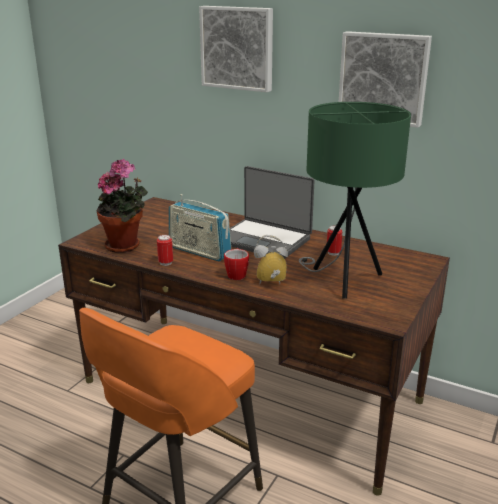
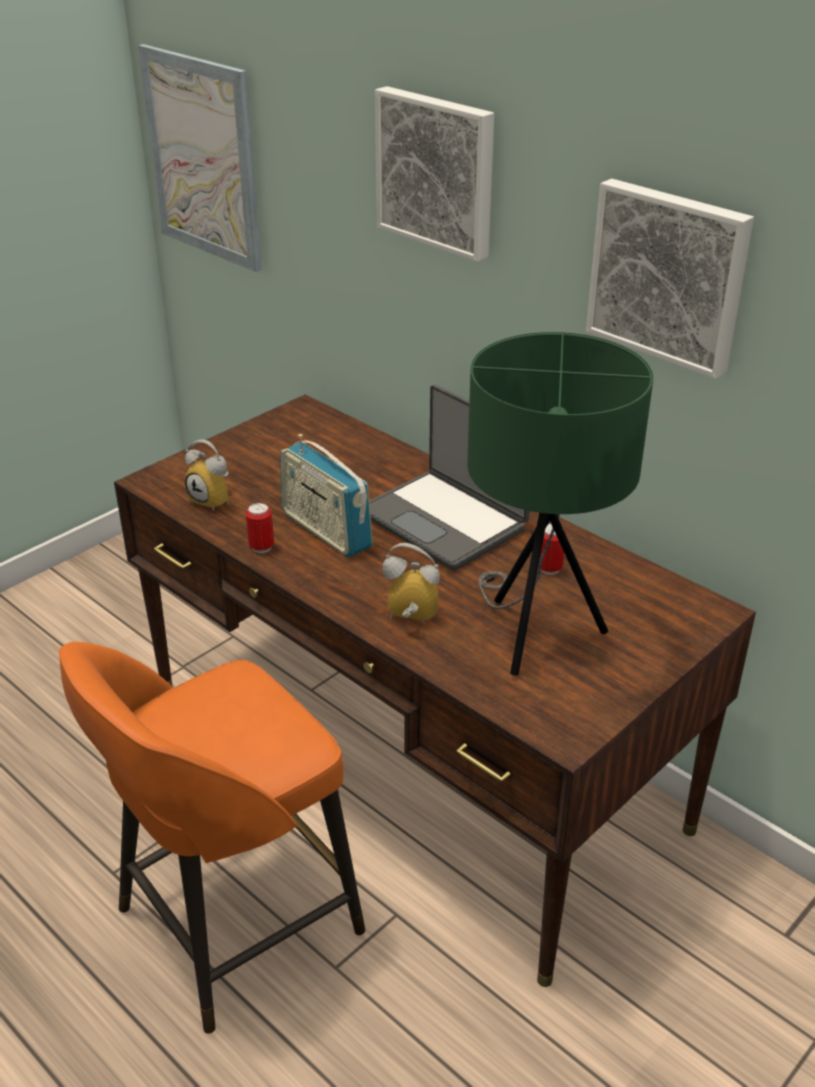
camera: 15 degrees right, 10 degrees up
potted plant [96,159,148,253] -> alarm clock [185,439,229,511]
mug [224,248,249,280] -> none
none -> picture [138,44,261,272]

